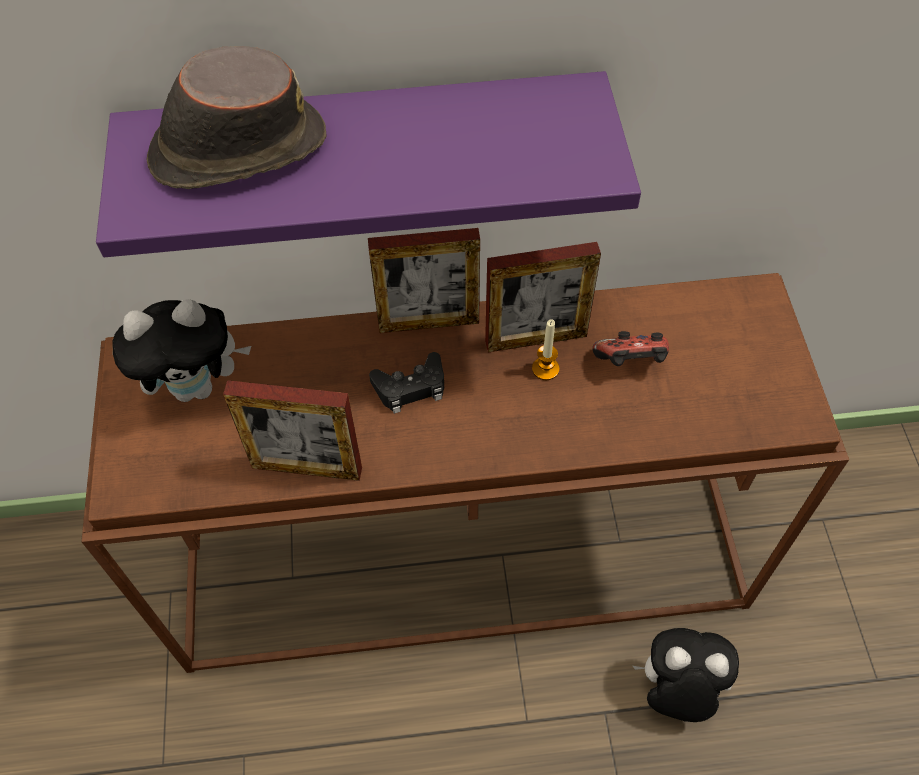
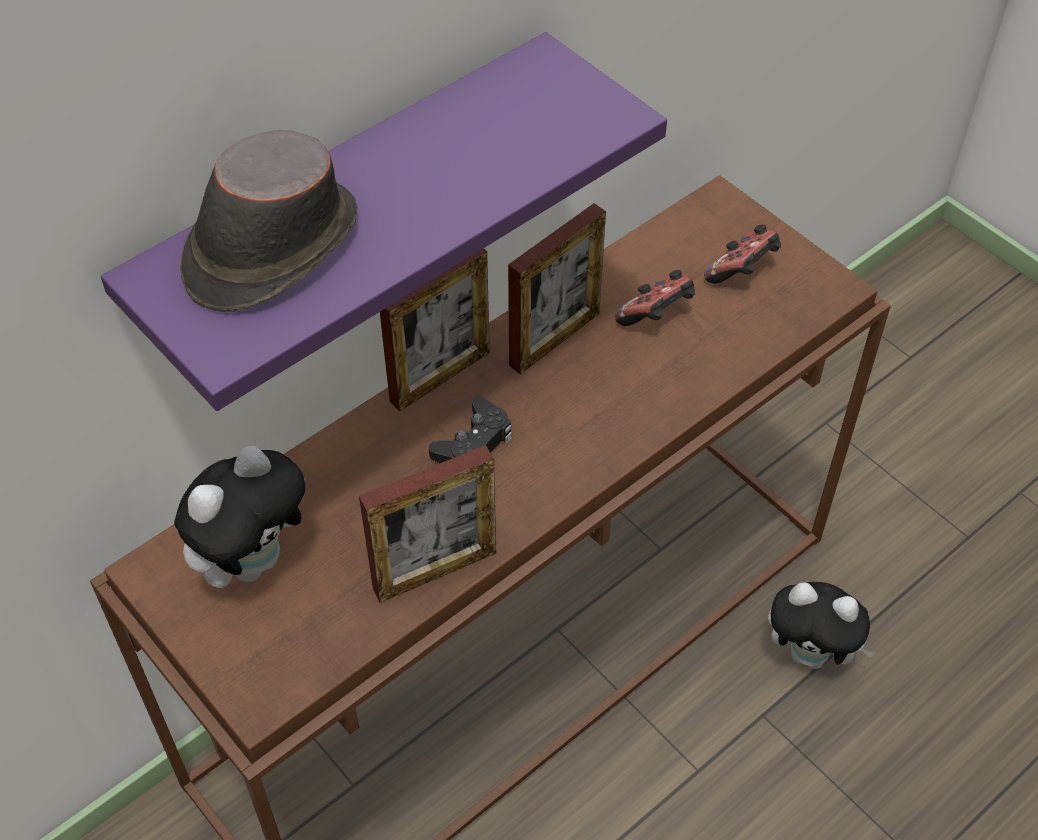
camera: 35 degrees left, 5 degrees down
candle [532,319,559,380] -> none
plush toy [633,628,739,722] -> plush toy turned 135 degrees counterclockwise [768,582,876,669]
none -> game controller [704,224,781,284]

